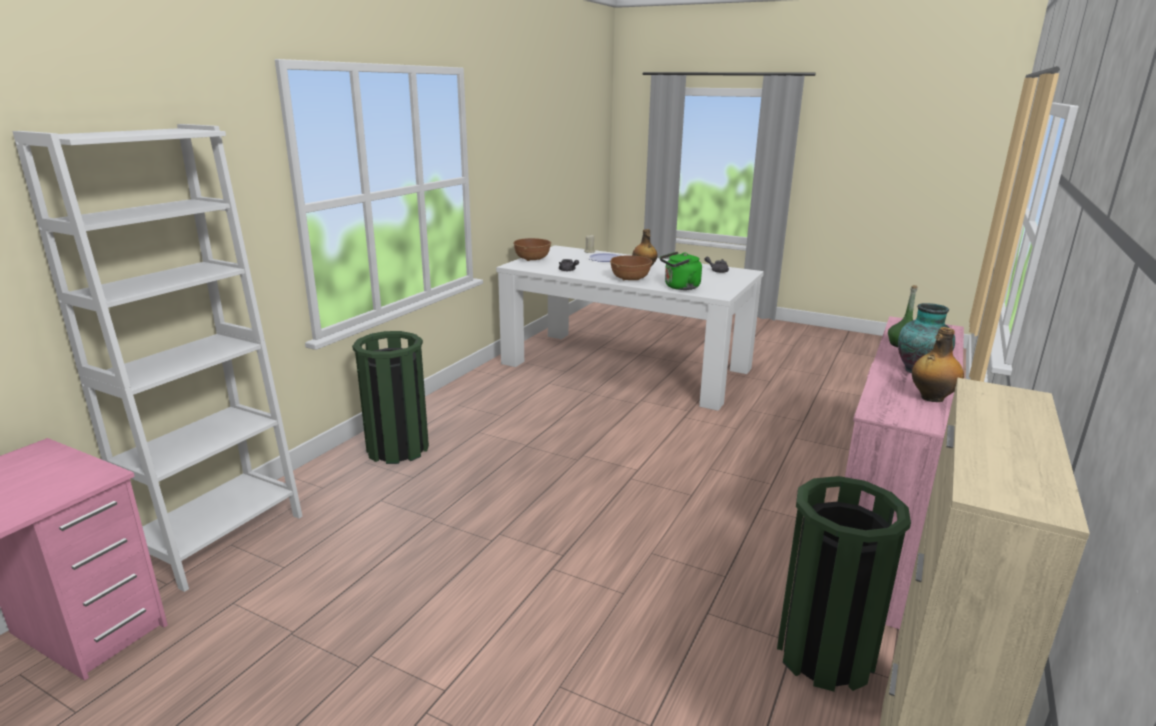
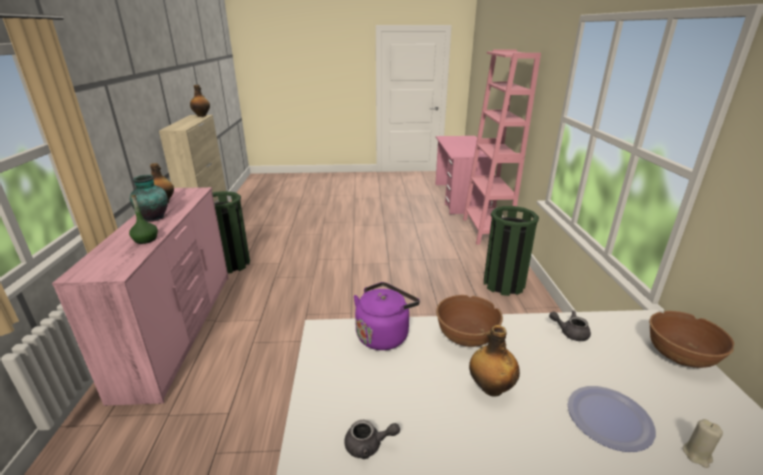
camera: 150 degrees right, 5 degrees up
white bookcase [12,124,303,592] -> pink bookcase [463,50,541,245]
green kettle [660,251,702,290] -> purple kettle [354,282,420,350]
none -> bottle [190,85,210,117]

